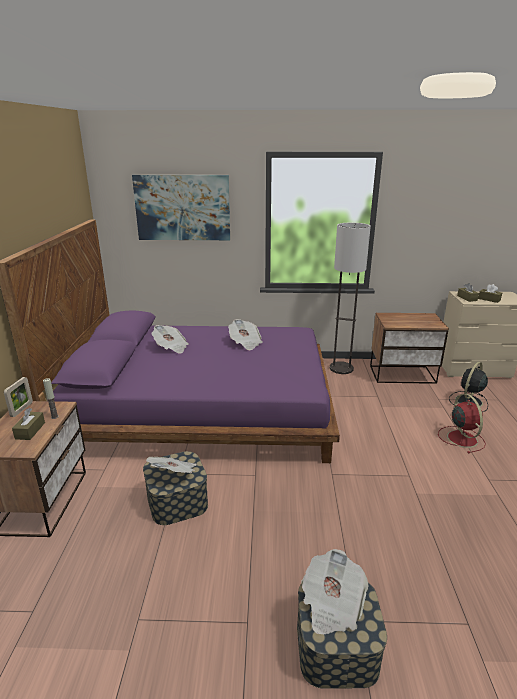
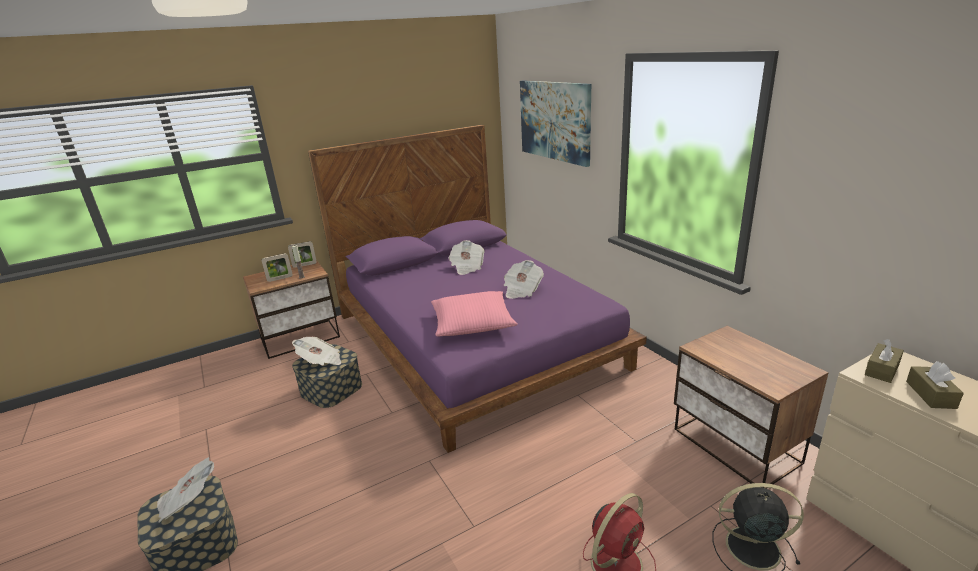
camera: 60 degrees right, 0 degrees up
brown tissue box [12,408,45,440] -> picture frame [262,253,293,282]
floor lamp [330,222,371,374] -> none
none -> pink pillow [431,291,518,336]

